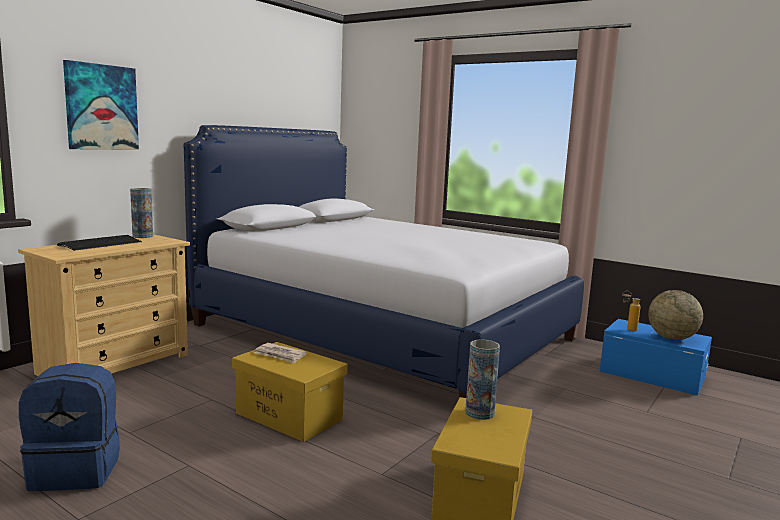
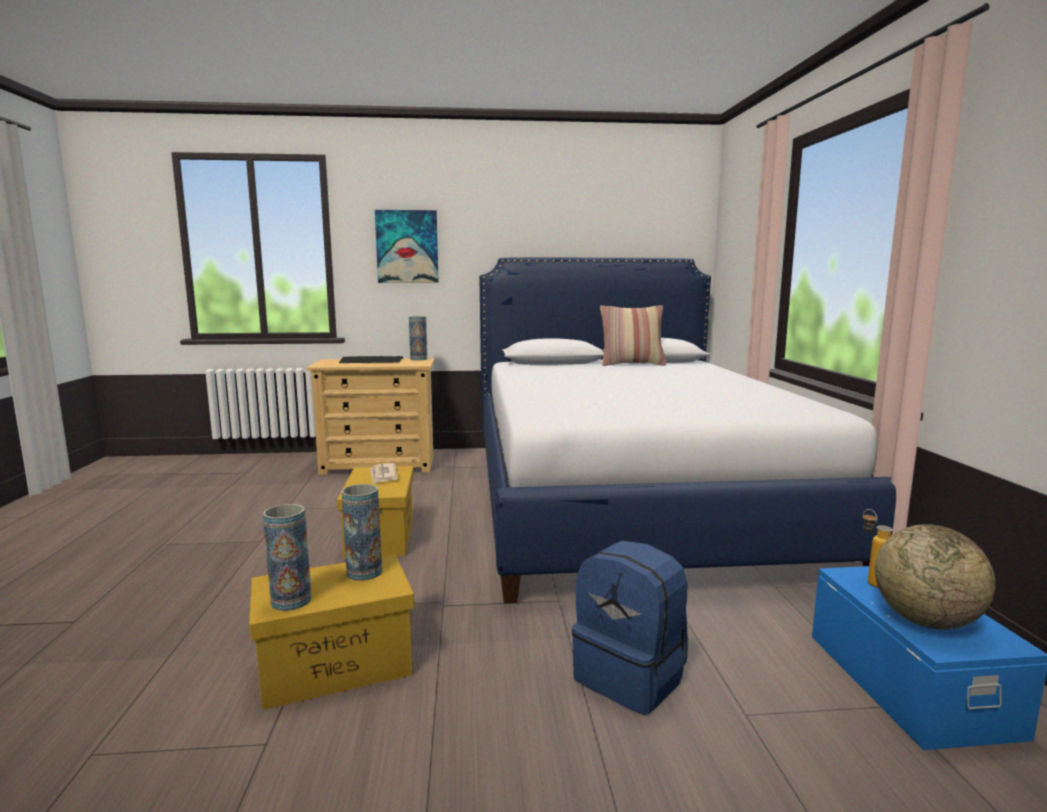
camera: 50 degrees right, 0 degrees up
blue backpack [19,363,120,491] -> blue backpack moved to [572,541,688,715]
none -> vase [263,504,312,611]
none -> pillow [600,305,667,366]

